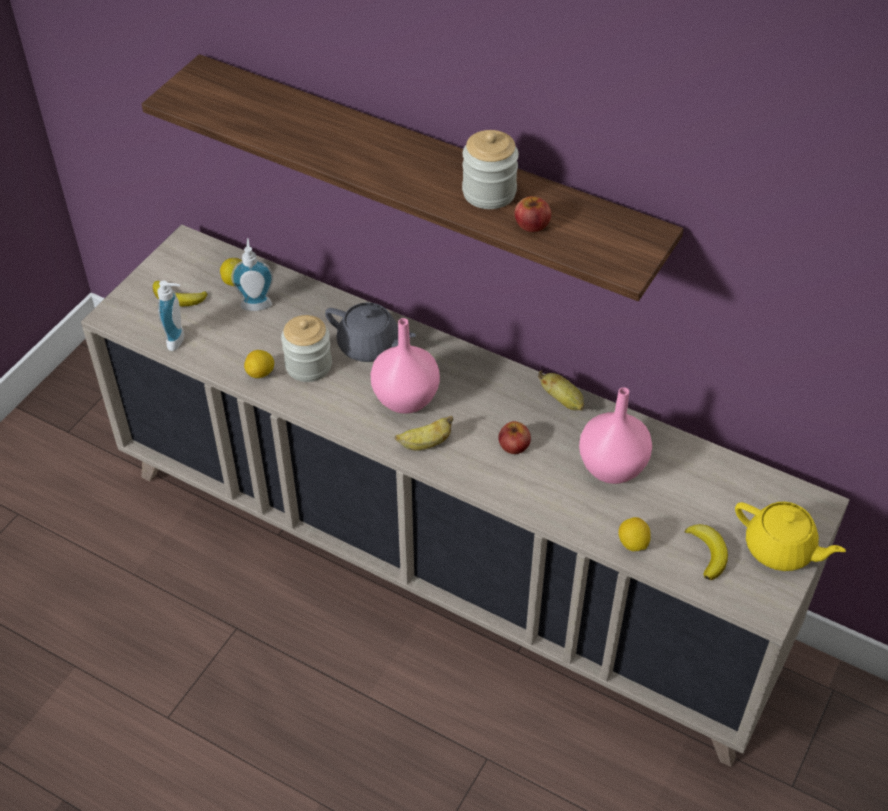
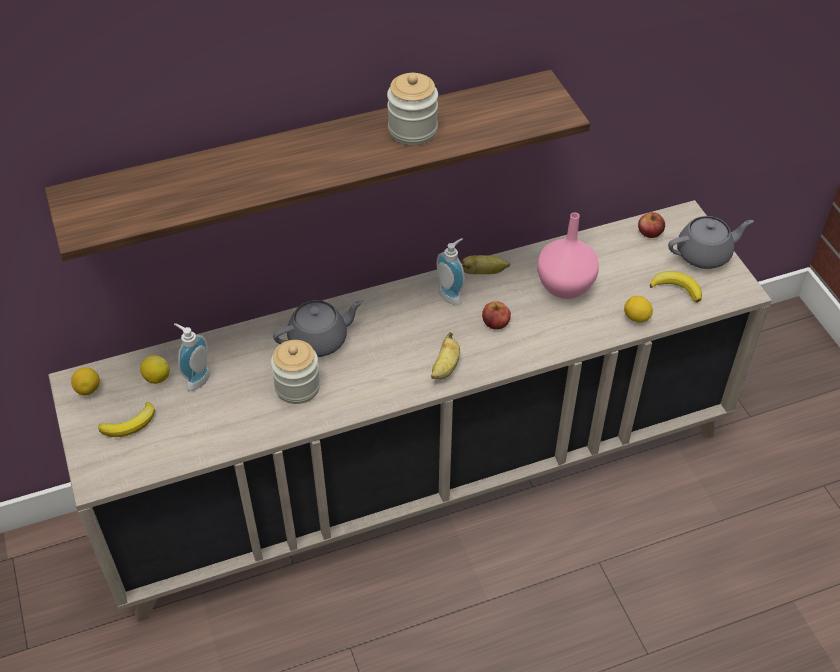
camera: 50 degrees left, 0 degrees up
soap dispenser [157,281,184,351] -> soap dispenser moved to [436,238,465,306]
lemon [244,350,274,378] -> lemon moved to [71,367,100,395]
pink vase [371,318,440,414] -> none
apple [515,196,551,232] -> apple moved to [638,212,665,238]
yellow teapot [735,502,846,571] -> grey teapot [668,216,754,269]

